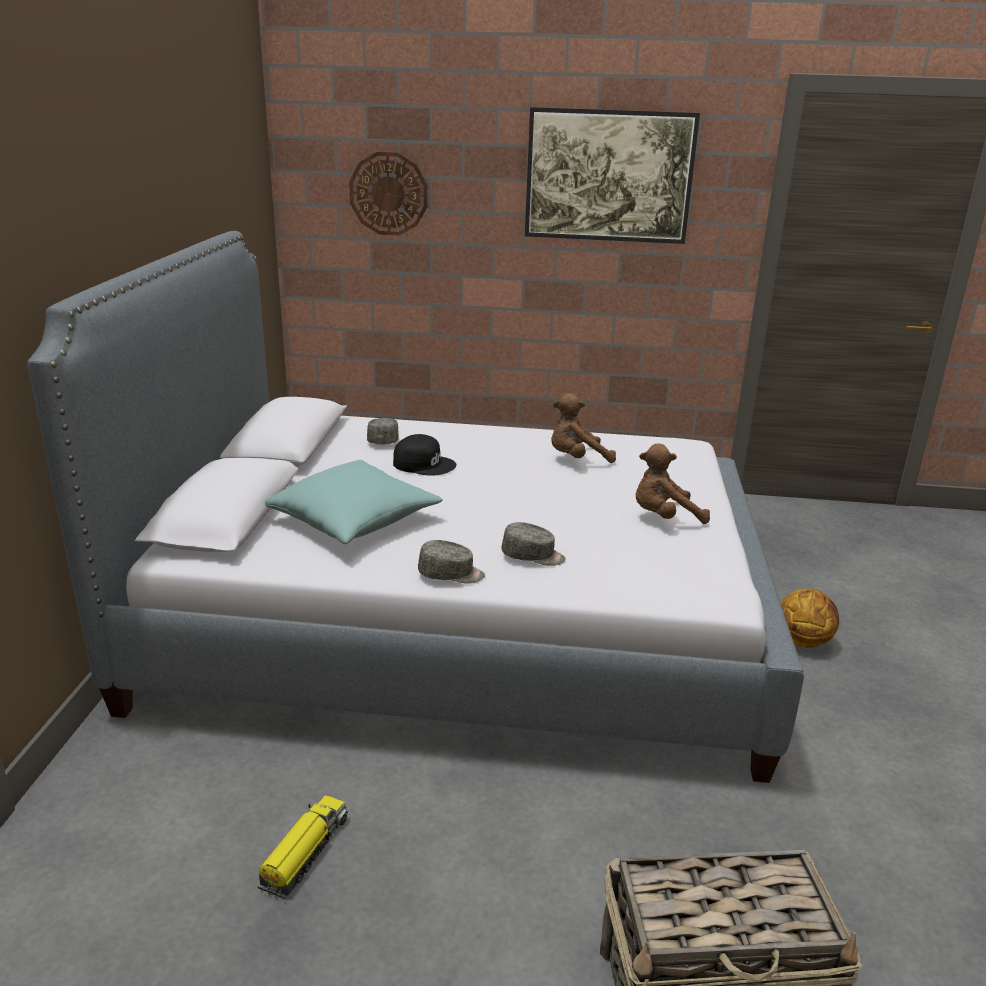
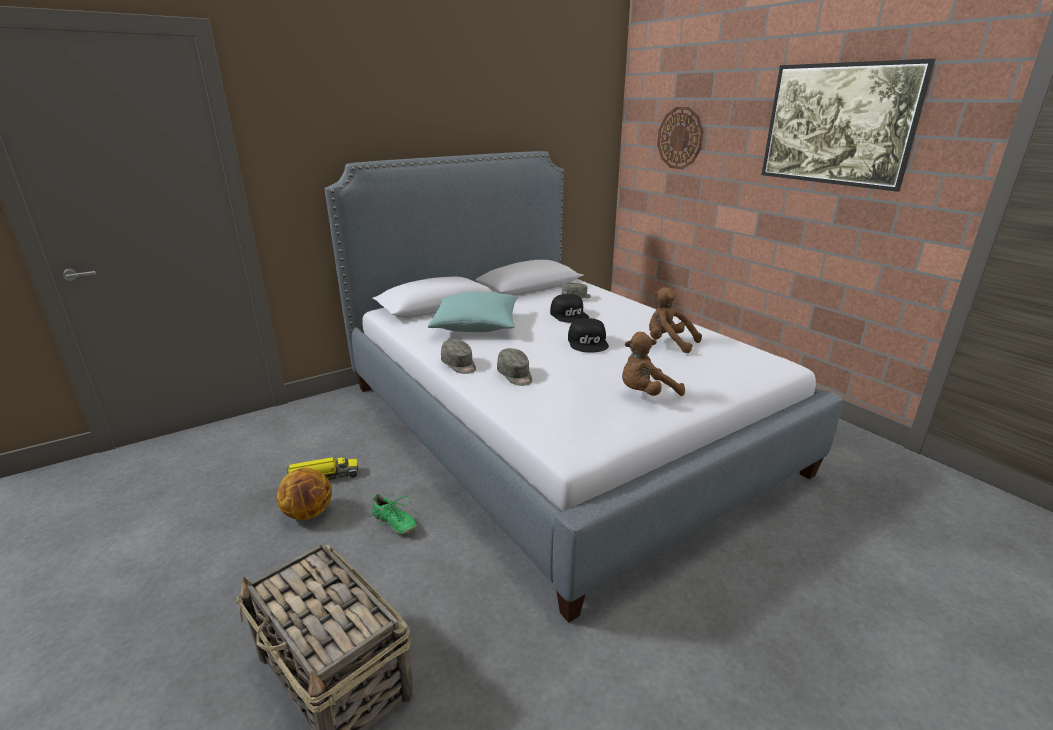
camera: 50 degrees right, 0 degrees up
brown plush toy [636,443,710,524] -> brown plush toy turned 60 degrees counterclockwise [622,332,685,396]
basketball [781,589,839,648] -> basketball moved to [277,467,332,520]
none -> green shoe [369,493,417,535]
none -> black cap [568,318,609,353]

